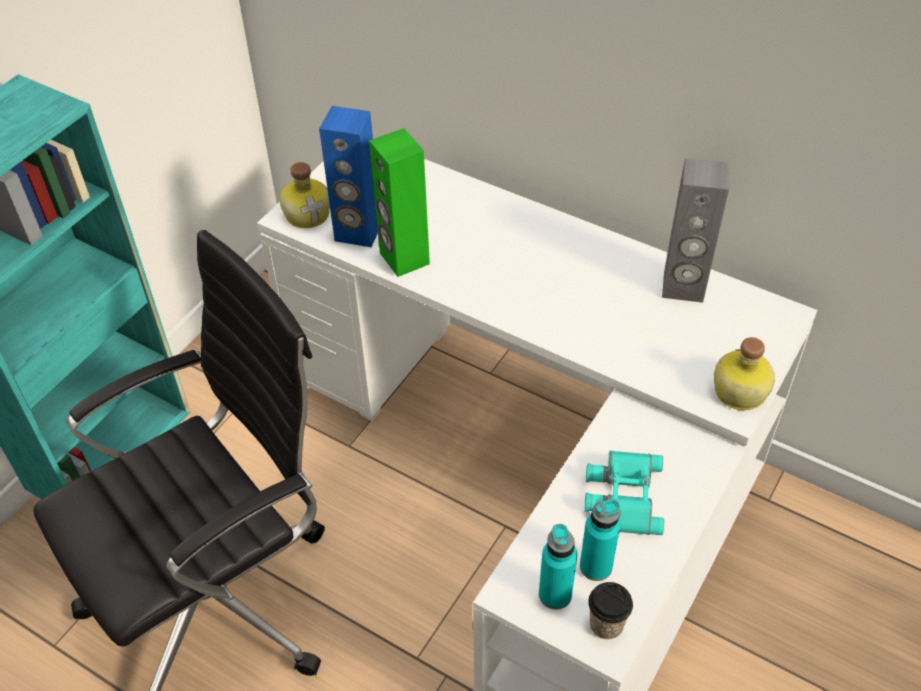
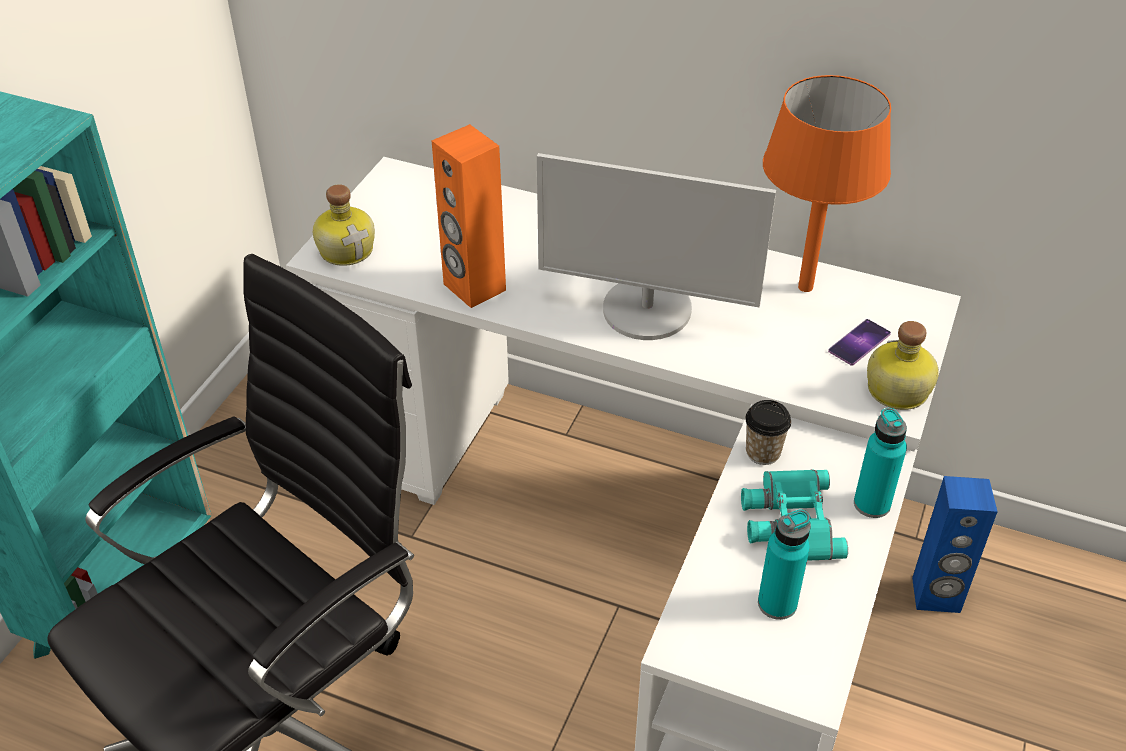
camera: 10 degrees left, 5 degrees down
blue speaker [319,106,378,247] -> blue speaker moved to [912,476,998,613]
green speaker [369,128,430,277] -> orange speaker [432,124,506,308]
turquoise bottle [539,524,577,610] -> turquoise bottle moved to [854,408,907,518]
cup [588,582,633,639] -> cup moved to [745,400,791,465]
grey speaker [662,159,729,303] -> orange table lamp [763,75,891,292]
none -> monitor [537,153,776,340]
none -> phone [828,319,891,365]

